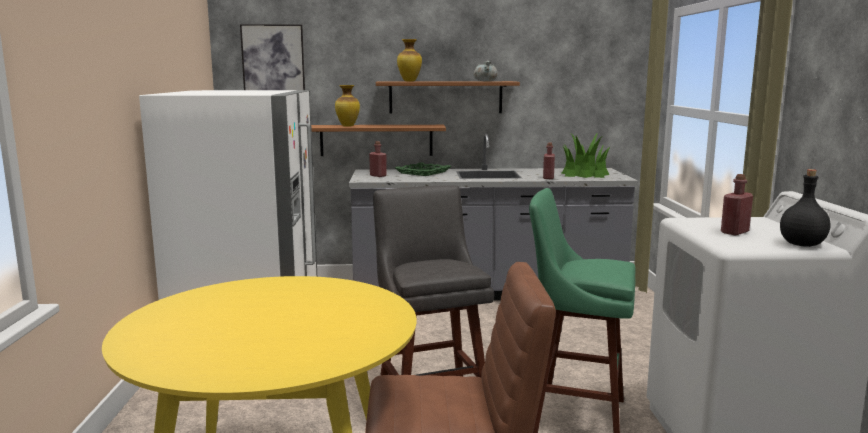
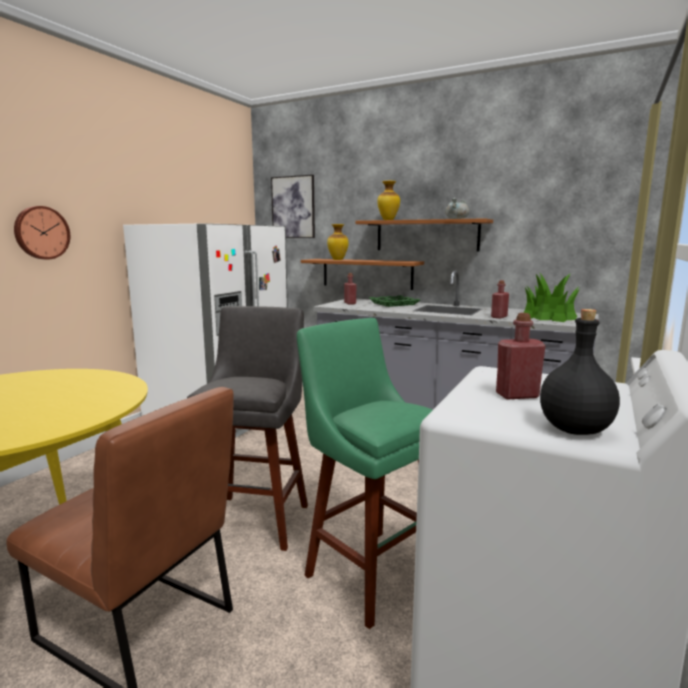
camera: 30 degrees right, 0 degrees up
none -> wall clock [14,206,70,259]

